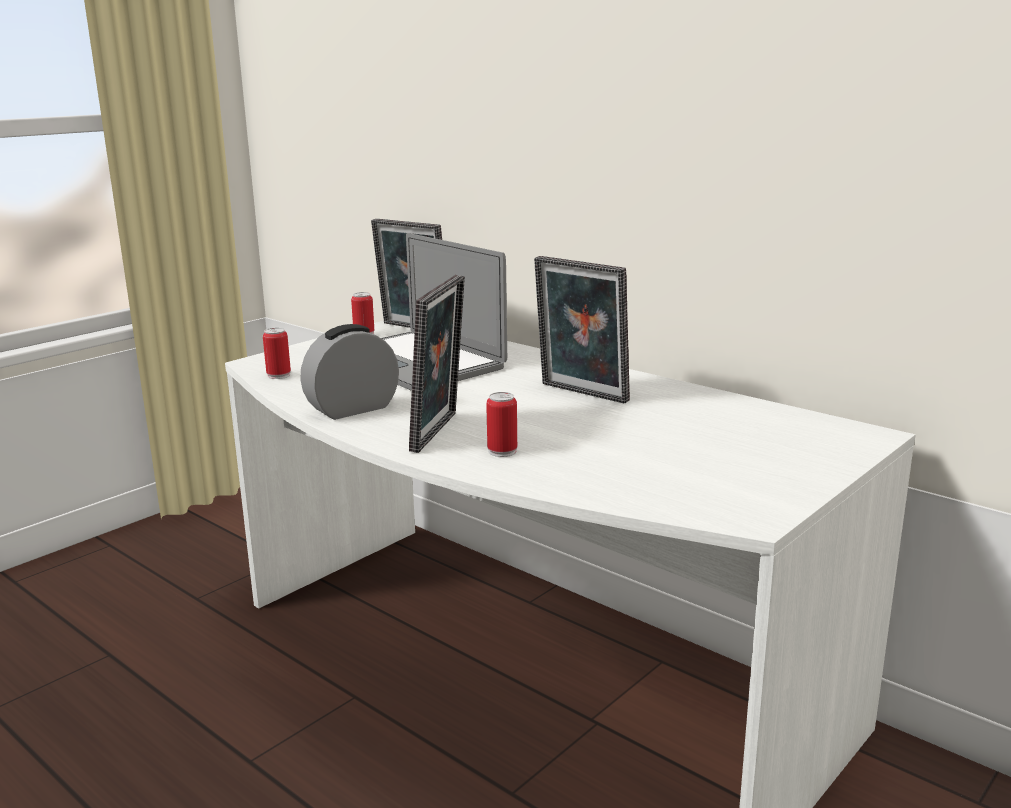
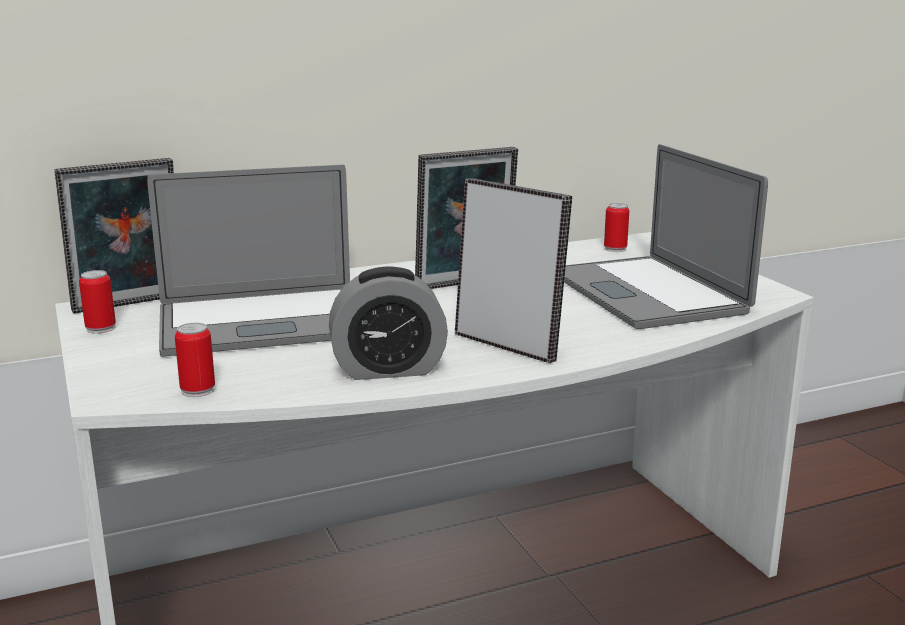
camera: 65 degrees left, 0 degrees up
alarm clock [300,324,399,420] -> alarm clock turned 90 degrees counterclockwise [329,267,448,380]
can [486,392,517,457] -> can moved to [604,203,629,252]
none -> laptop [564,144,768,329]

